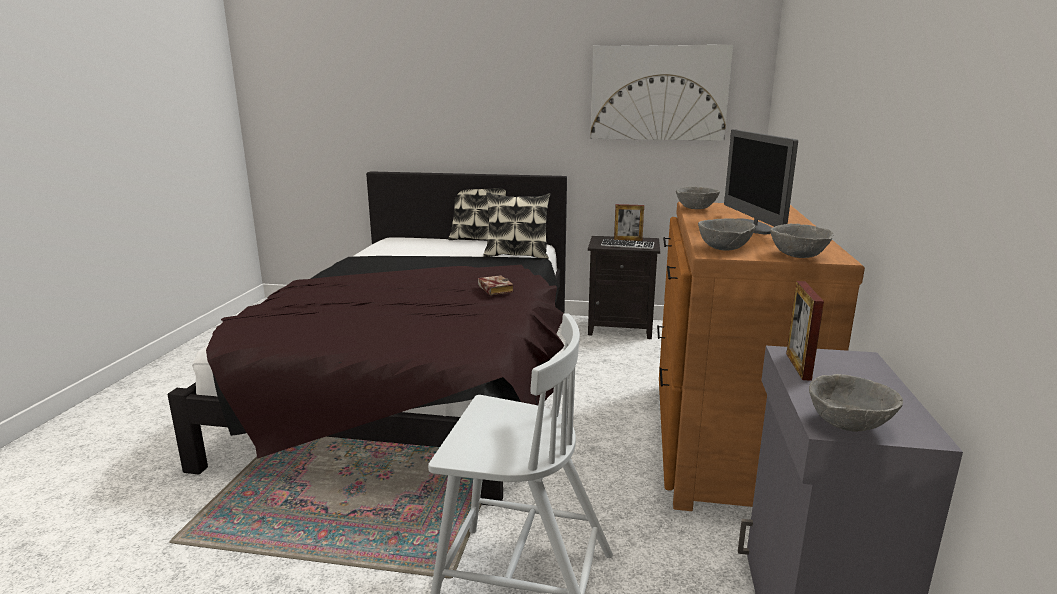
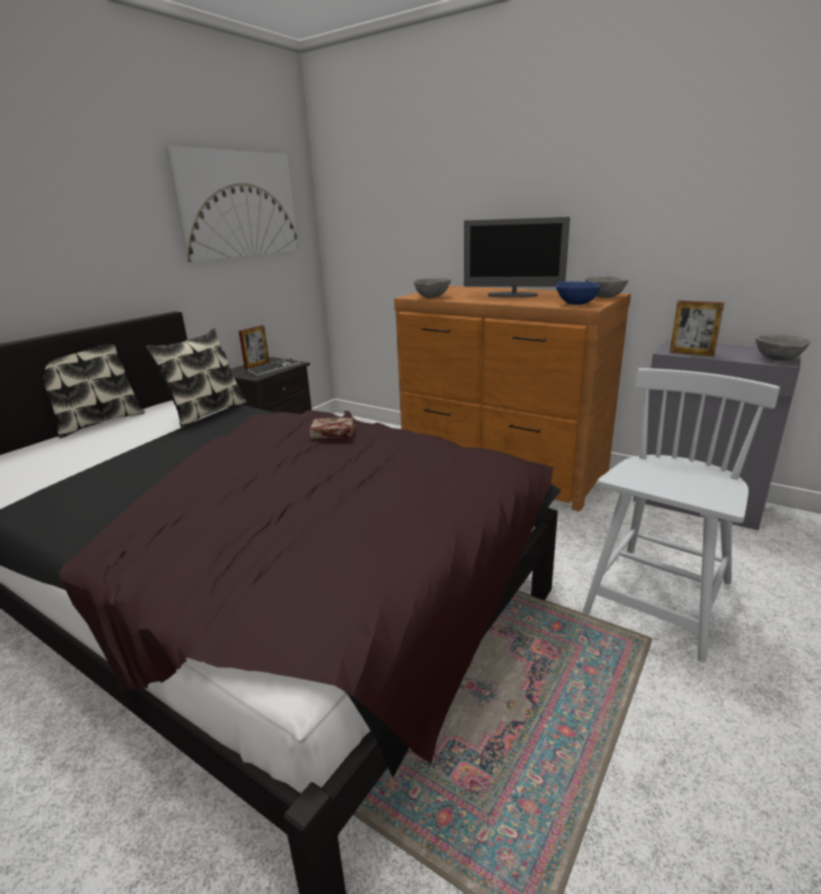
camera: 65 degrees left, 5 degrees up
grey bowl [698,218,756,251] -> blue bowl [556,281,601,305]

